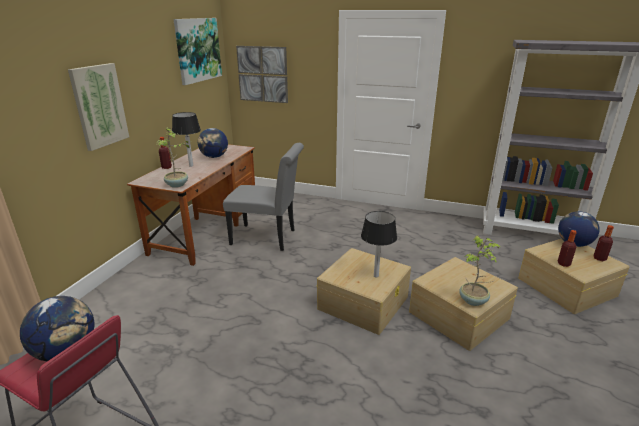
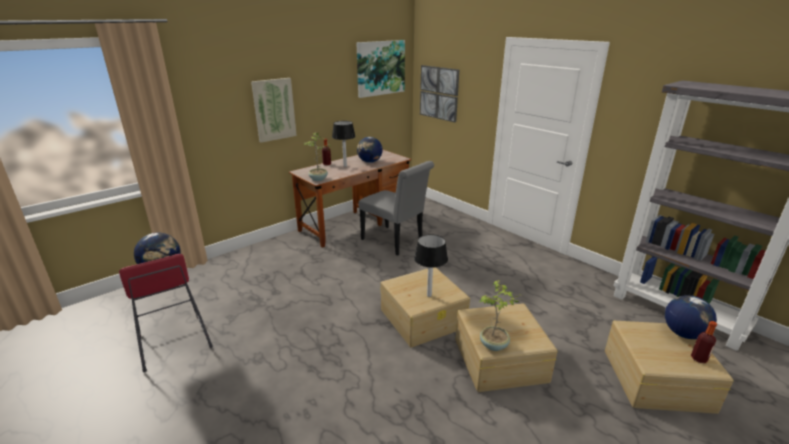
camera: 30 degrees right, 0 degrees up
bottle [558,230,577,267] -> none

